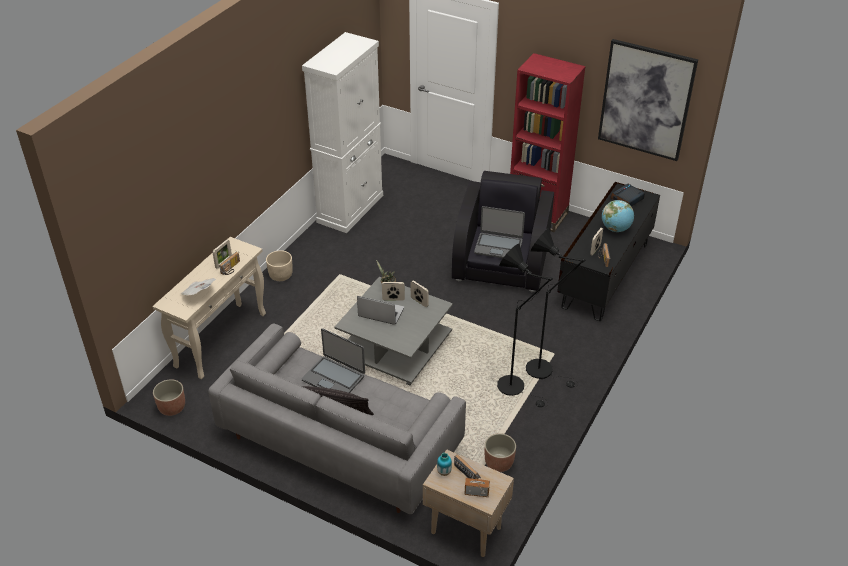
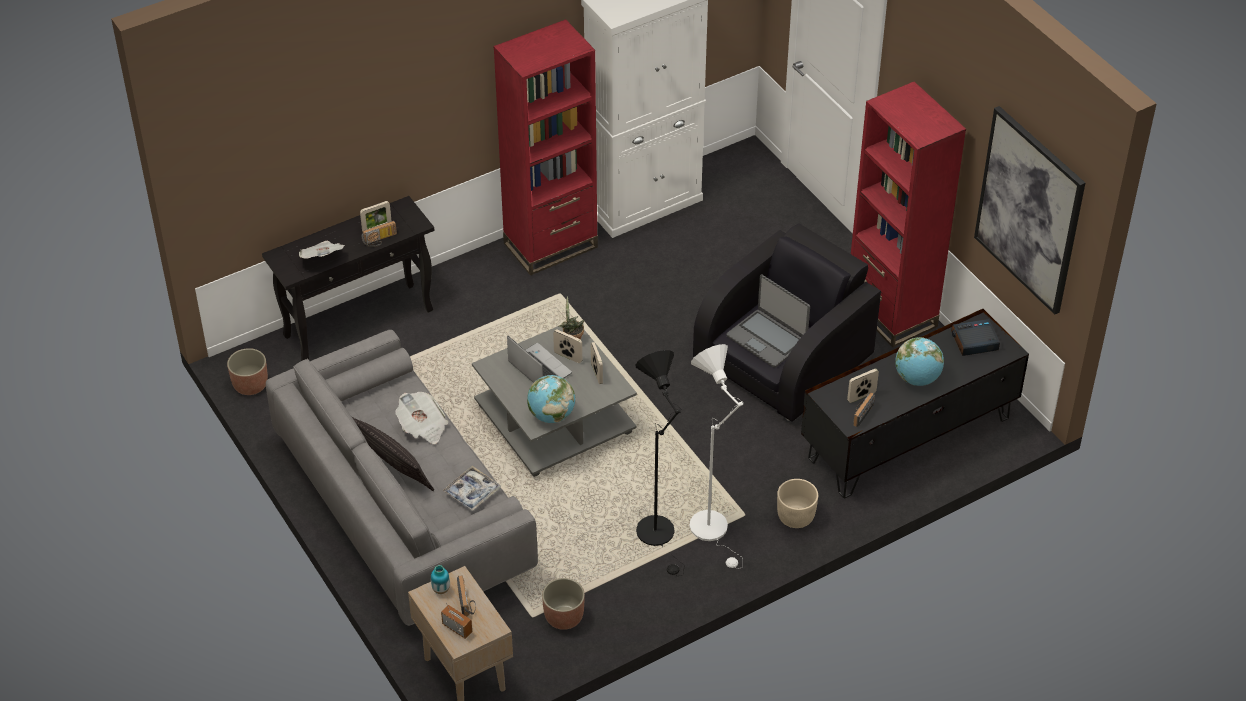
camera: 30 degrees right, 5 degrees up
beige console table [152,237,266,379] -> black console table [262,196,435,361]
beige planter [266,250,293,281] -> beige planter moved to [777,479,818,528]
laptop [302,328,365,393] -> newspaper [395,392,448,444]
black floor lamp [526,228,586,388] -> white floor lamp [689,344,744,569]
none -> tray [443,466,501,511]
none -> red bookcase [494,19,598,275]
none -> globe [527,375,575,423]

